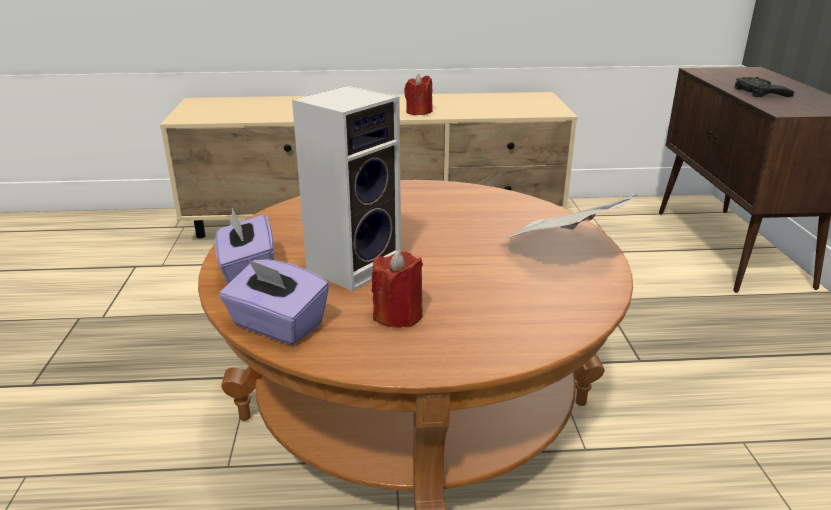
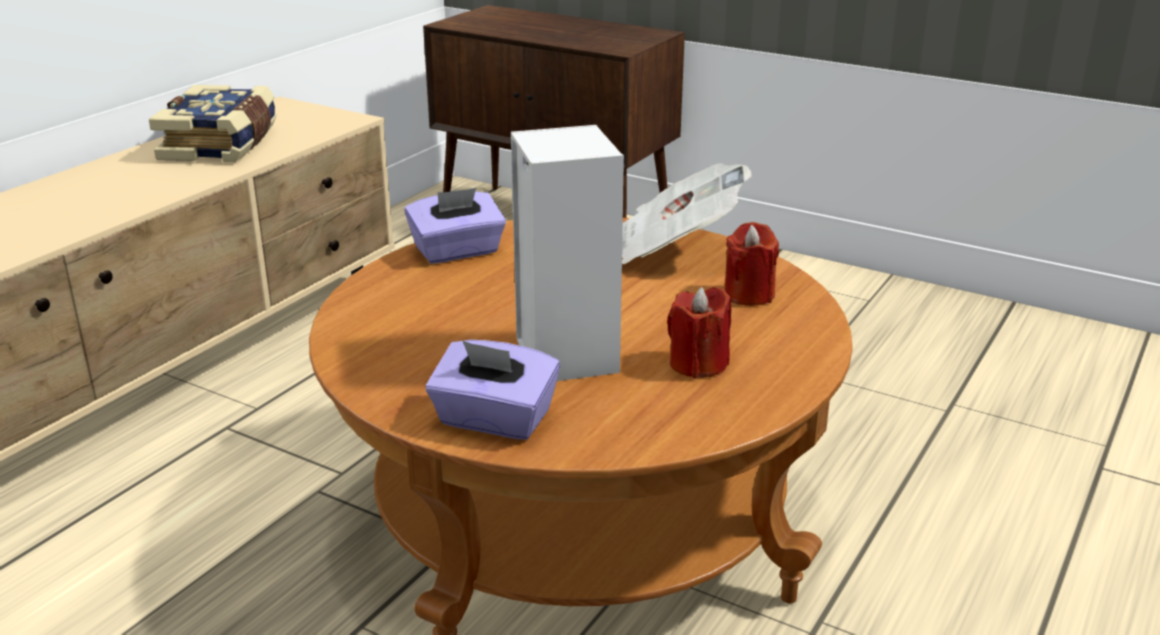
camera: 55 degrees left, 0 degrees up
purple tissue box [219,259,329,345] -> purple tissue box moved to [404,188,506,264]
red candle [404,74,433,115] -> red candle moved to [725,222,779,306]
black game controller [734,77,794,98] -> none
none -> book [149,85,277,162]

